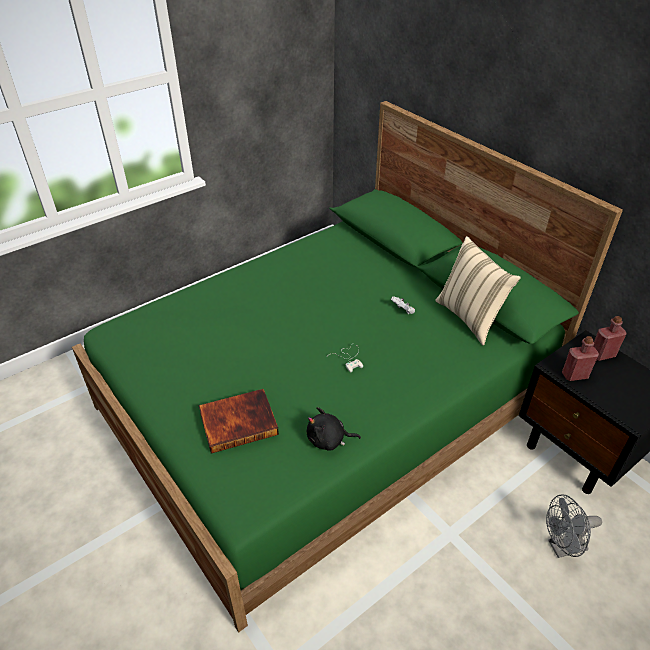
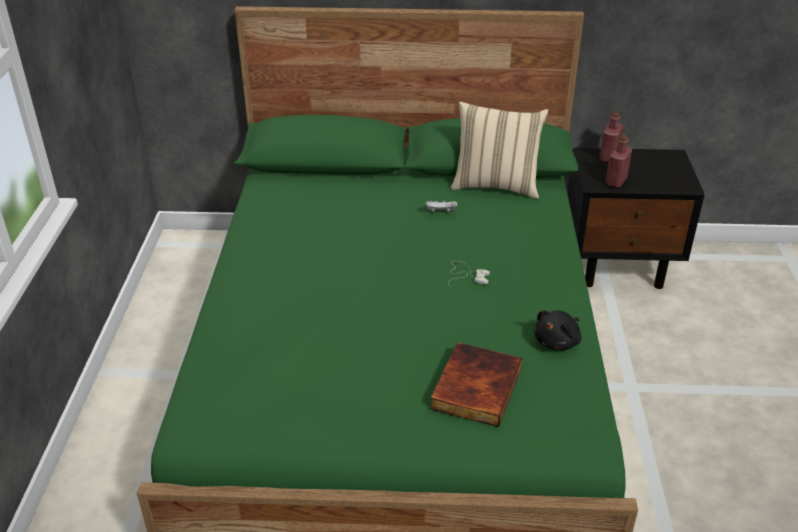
camera: 50 degrees left, 5 degrees down
grey fan [546,494,602,558] -> none

